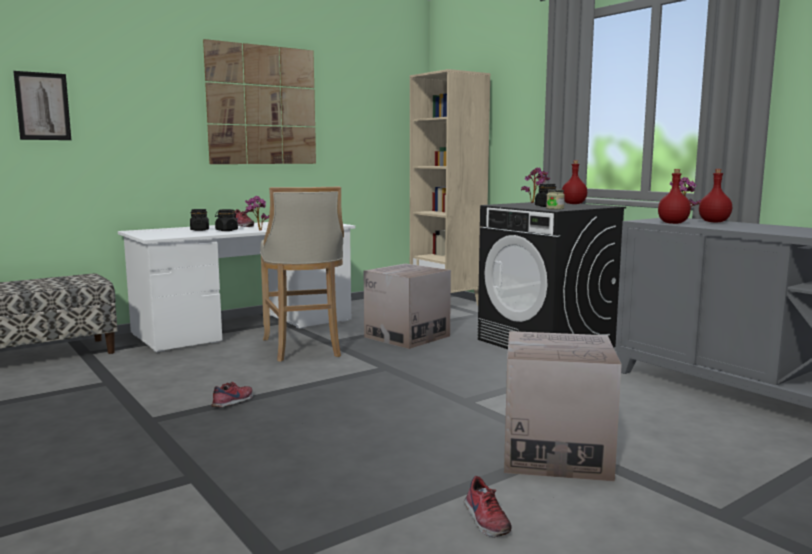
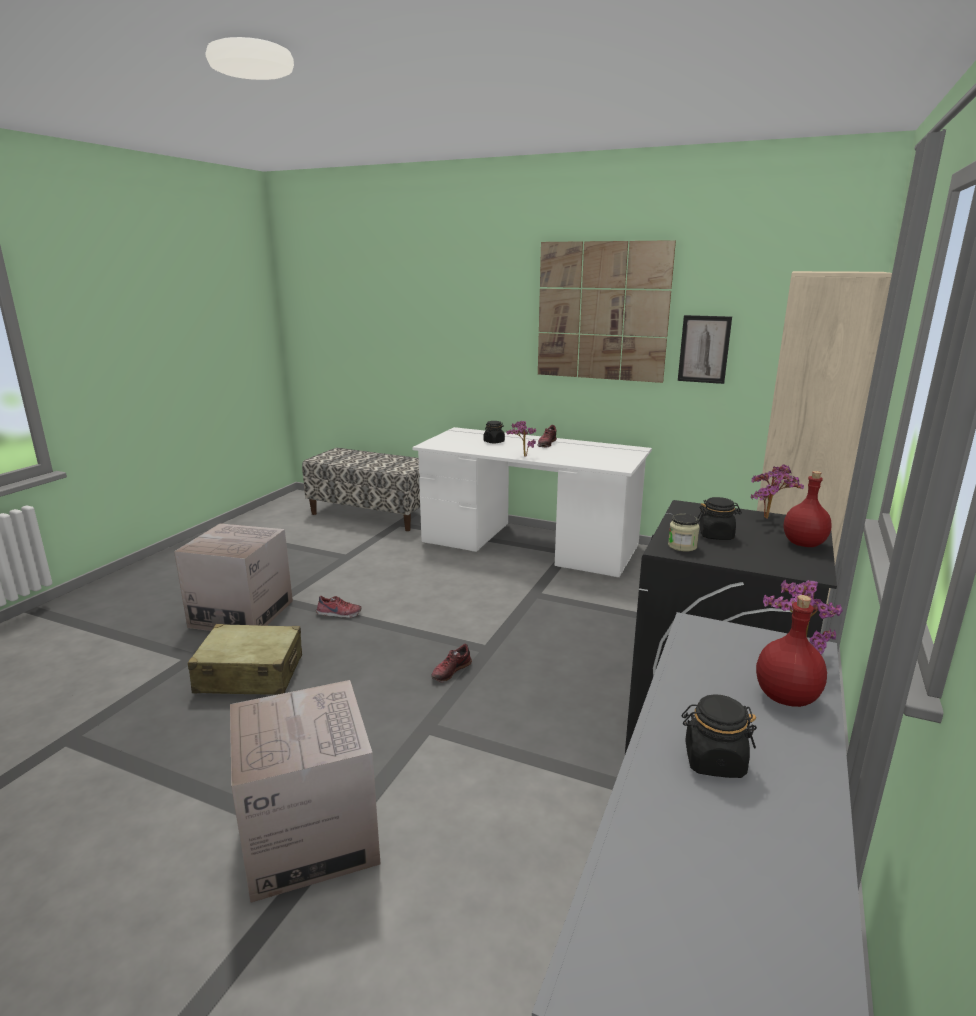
camera: 60 degrees right, 10 degrees up
picture [13,71,71,140] -> picture moved to [678,315,732,384]
black jar [215,209,238,231] -> black jar moved to [681,694,757,778]
beige stool [260,187,344,362] -> none
cardboard box [364,264,451,349] -> cardboard box moved to [174,523,293,631]
shoe [463,476,512,538] -> shoe moved to [431,644,472,683]
red bottle [658,169,691,224] -> none
none -> beige suitcase [188,624,302,695]

